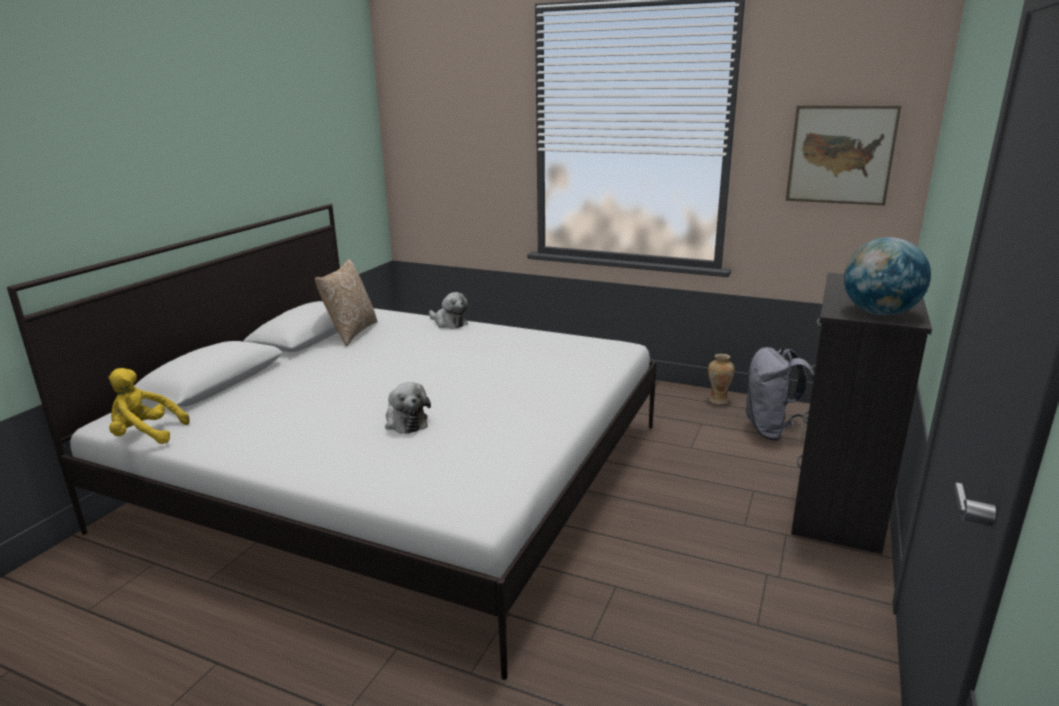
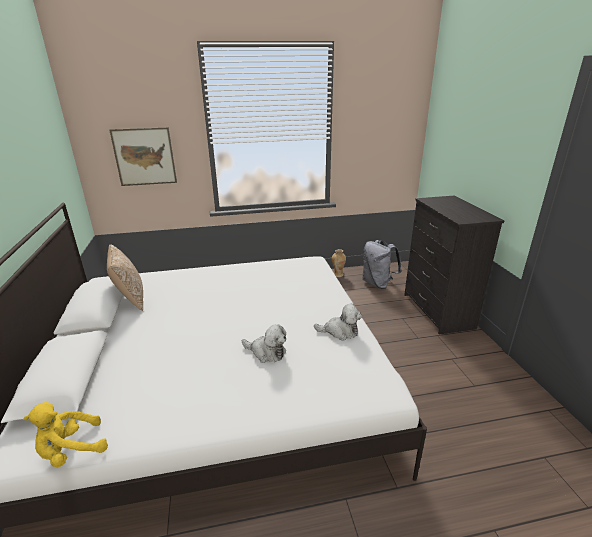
camera: 35 degrees left, 5 degrees up
plush toy [429,292,468,329] -> plush toy moved to [314,304,362,341]
picture [786,106,901,205] -> picture moved to [109,127,177,186]
globe [844,237,931,316] -> none

